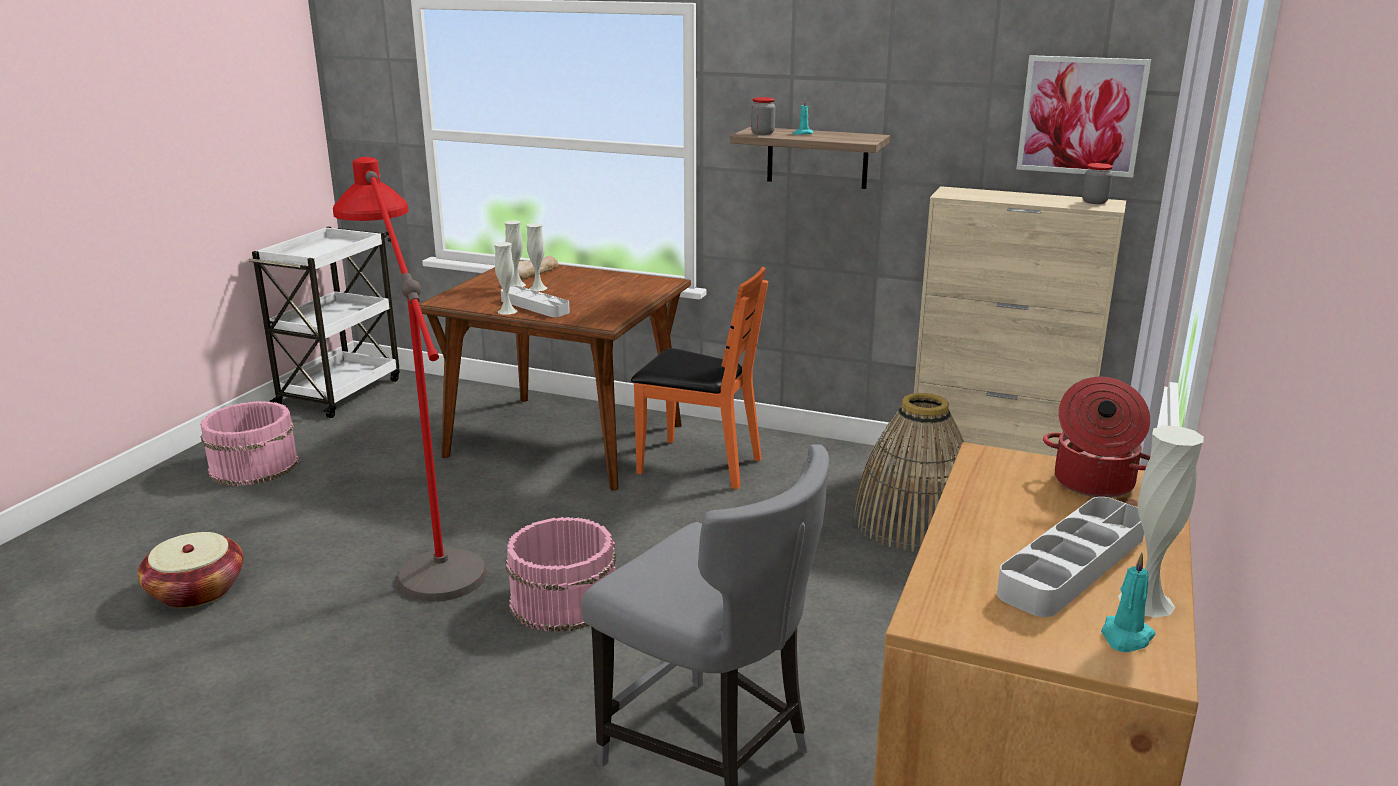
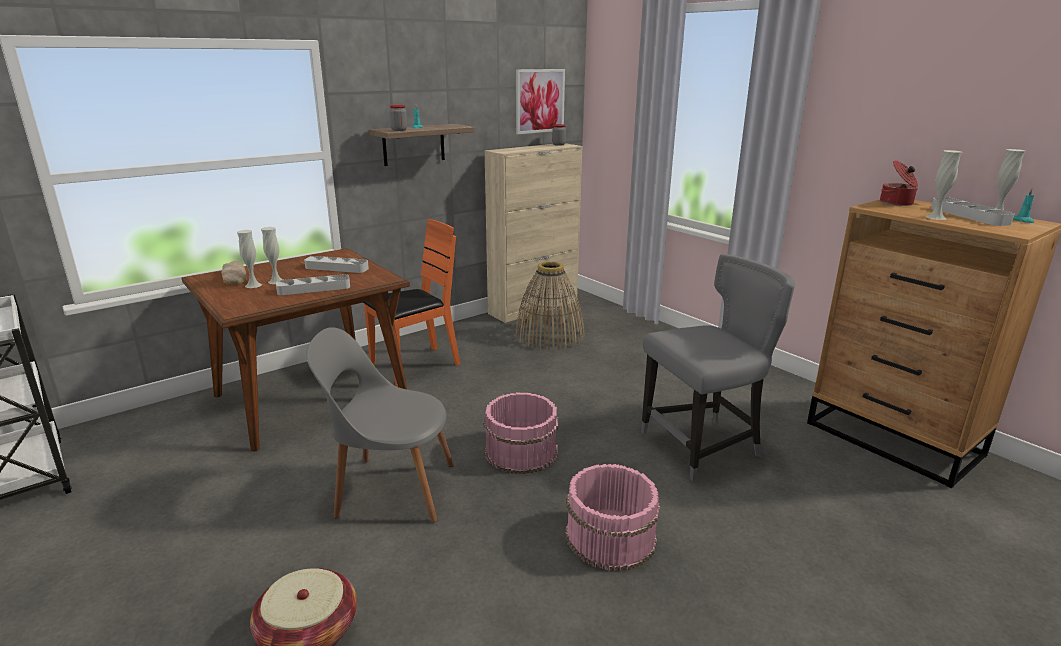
camera: 60 degrees left, 0 degrees up
pink bucket [200,401,299,486] -> pink bucket moved to [565,464,660,571]
red floor lamp [333,157,487,602] -> grey chair [306,327,454,522]
white vase [494,242,518,315] -> white vase moved to [926,150,962,220]
none -> grey tray [304,256,369,273]

